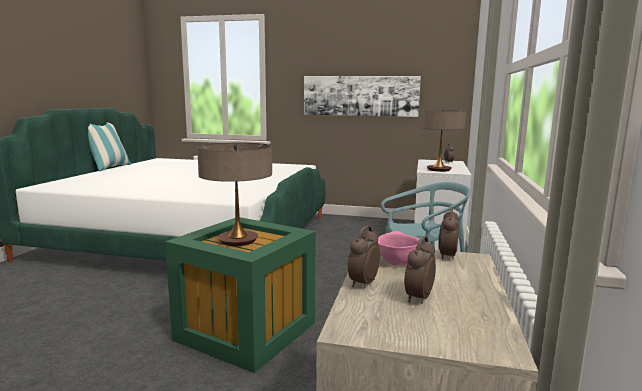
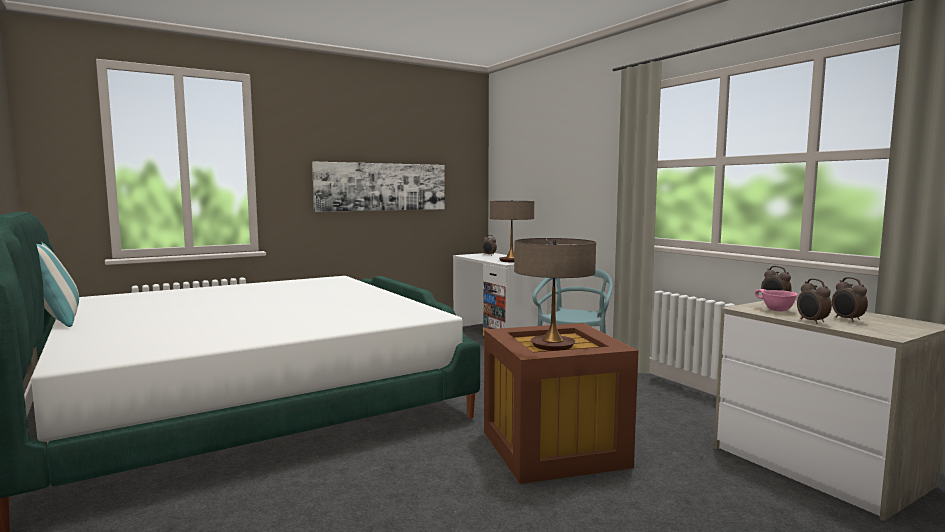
camera: 45 degrees left, 5 degrees down
green storage box [165,217,316,373] -> brown storage box [484,323,638,484]

